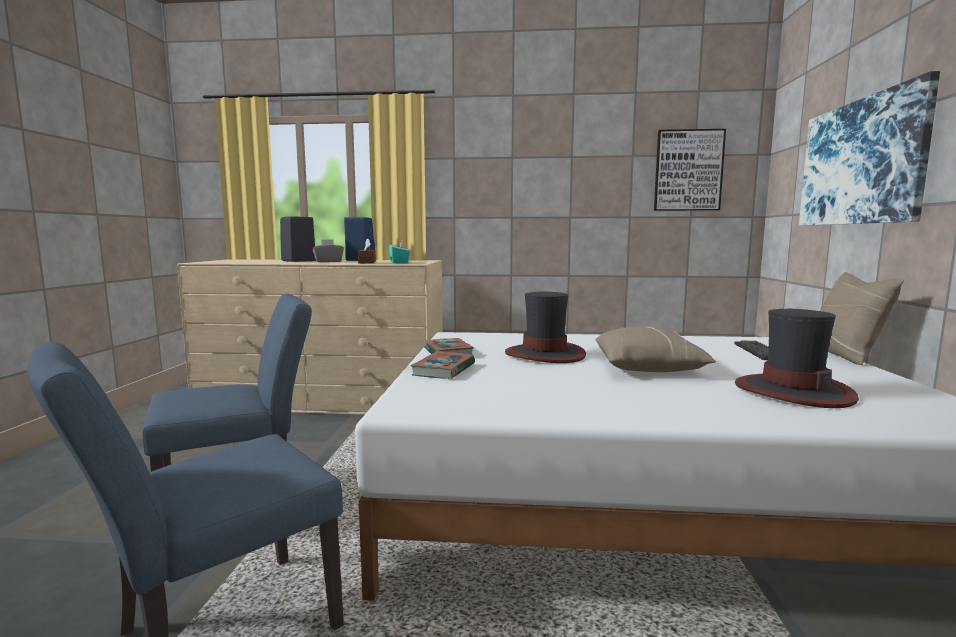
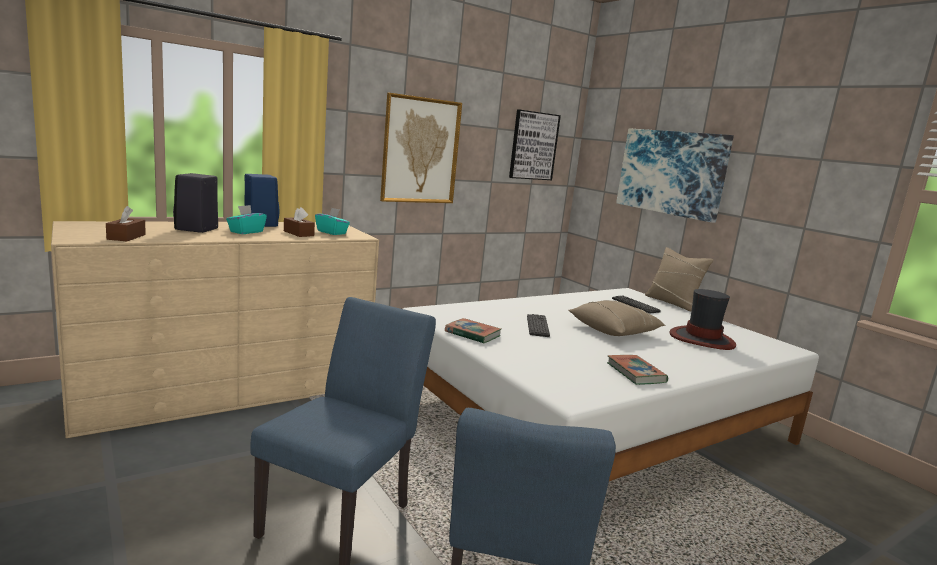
camera: 40 degrees left, 5 degrees up
grey tissue box [313,239,344,262] -> turquoise tissue box [226,205,267,234]
book [410,351,475,379] -> book moved to [607,355,668,385]
hat [505,291,586,363] -> keyboard [527,314,550,337]
none -> brown tissue box [106,206,146,241]
none -> picture [380,93,462,203]

